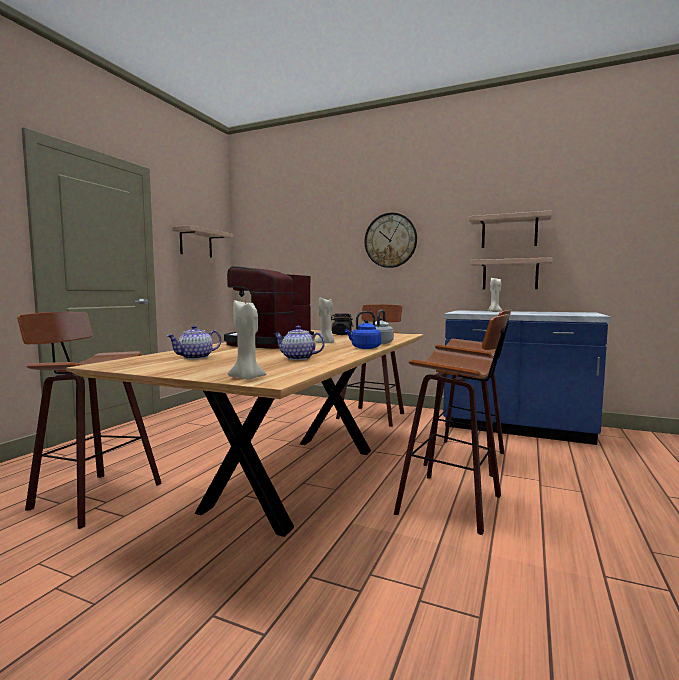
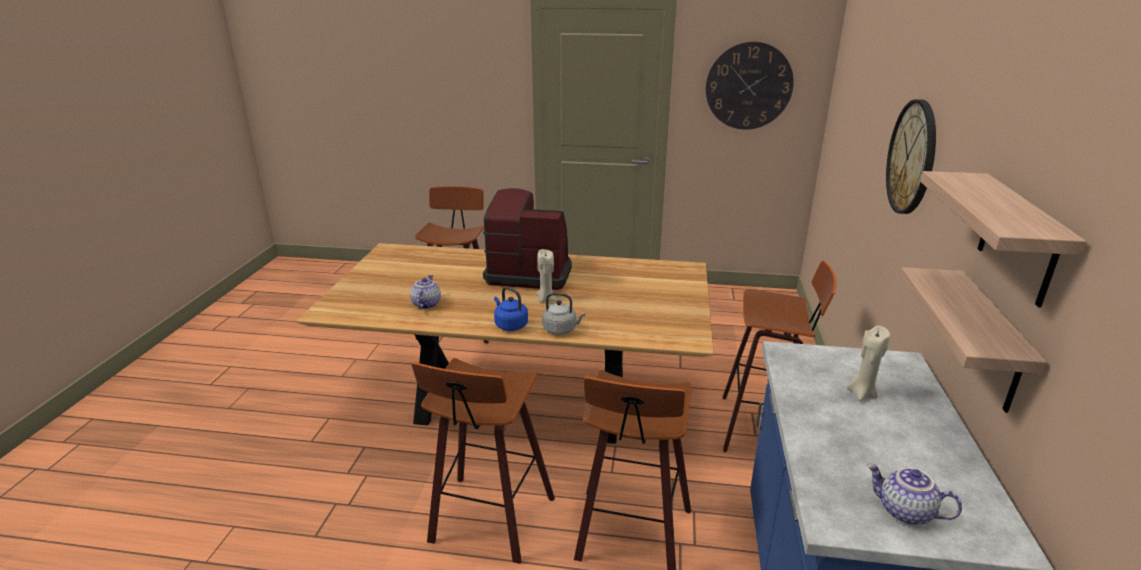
camera: 75 degrees right, 20 degrees up
teapot [167,325,221,359] -> teapot moved to [867,464,962,525]
shelf [172,225,233,258] -> wall clock [706,42,794,130]
beige candle [228,300,266,380] -> none
black jar [331,313,353,335] -> none

